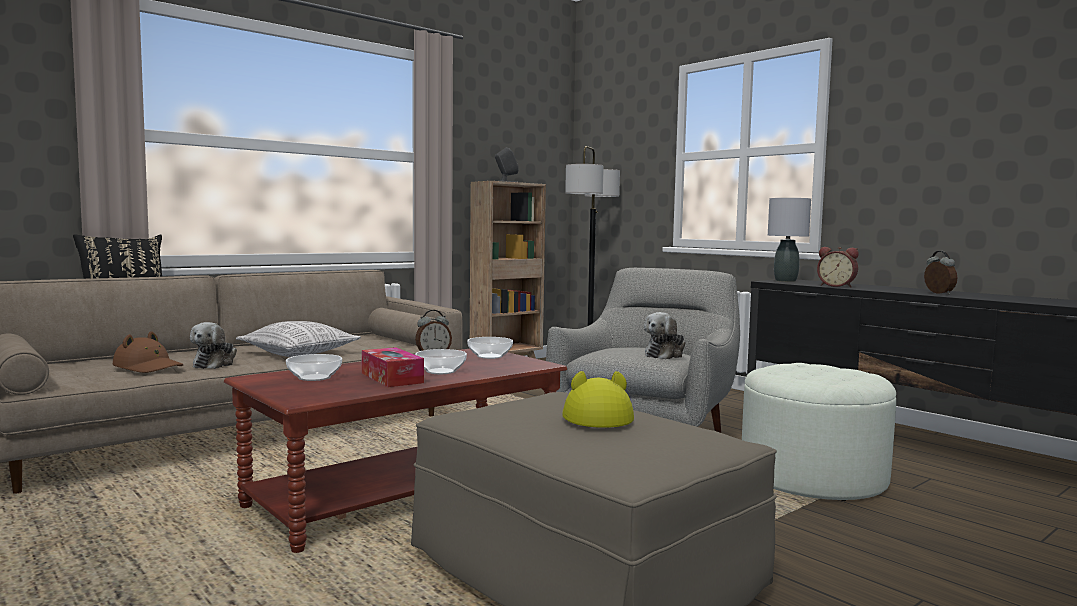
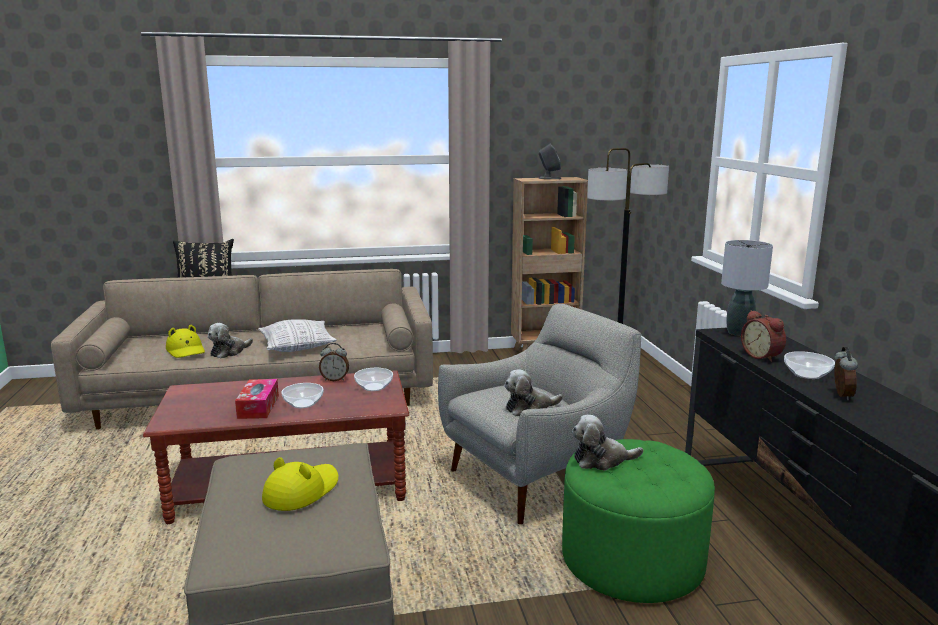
camera: 30 degrees right, 10 degrees up
brown hat [113,331,183,373] -> yellow hat [166,325,205,358]
bowl [286,354,342,381] -> bowl moved to [784,351,835,379]
white ottoman [742,363,896,501] -> green ottoman [562,439,715,603]
none -> plush toy [572,415,643,471]

